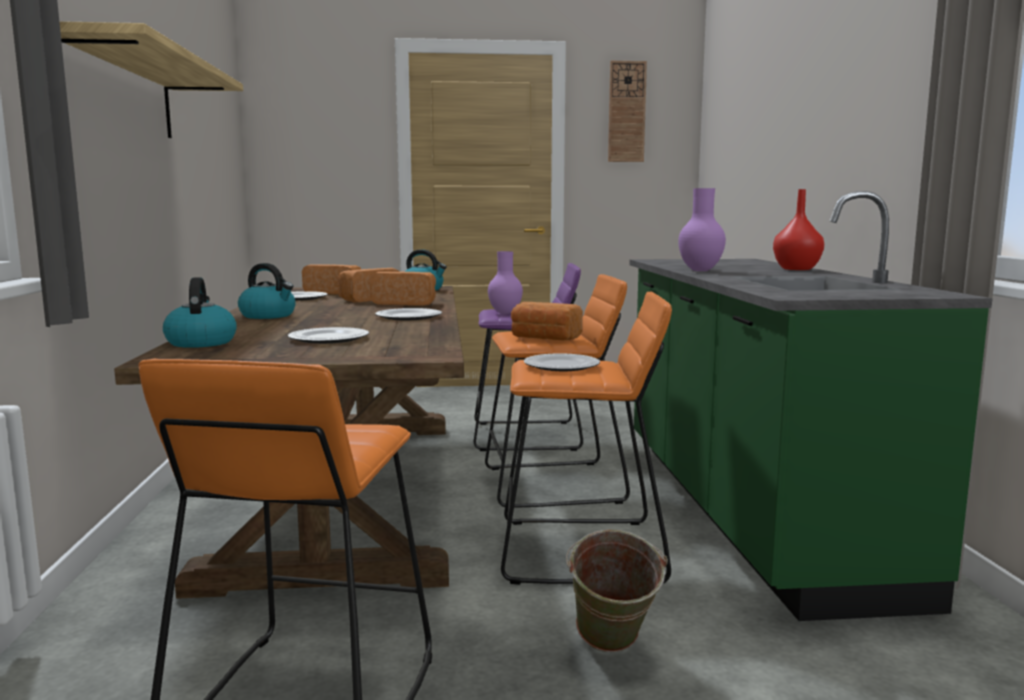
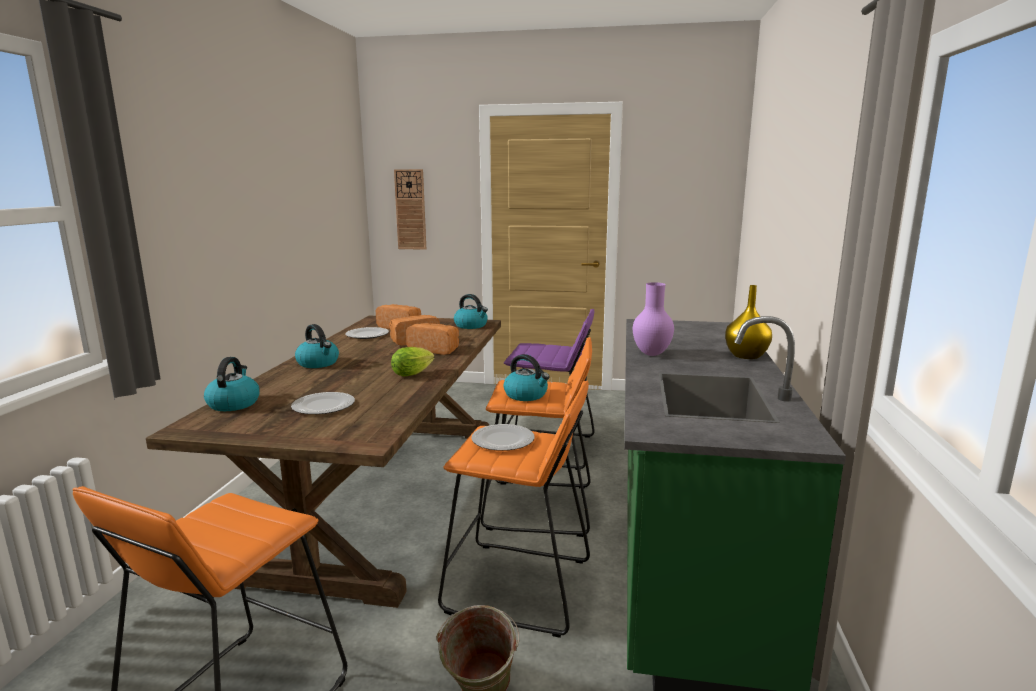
camera: 15 degrees right, 5 degrees up
shelf [59,21,243,138] -> none
plate [375,308,442,320] -> lettuce [391,347,435,376]
purple vase [488,251,523,314] -> none
bread [511,302,583,340] -> kettle [504,354,550,401]
wall clock [608,61,647,162] -> wall clock moved to [394,169,426,250]
red vase [773,189,824,270] -> yellow vase [725,285,772,359]

